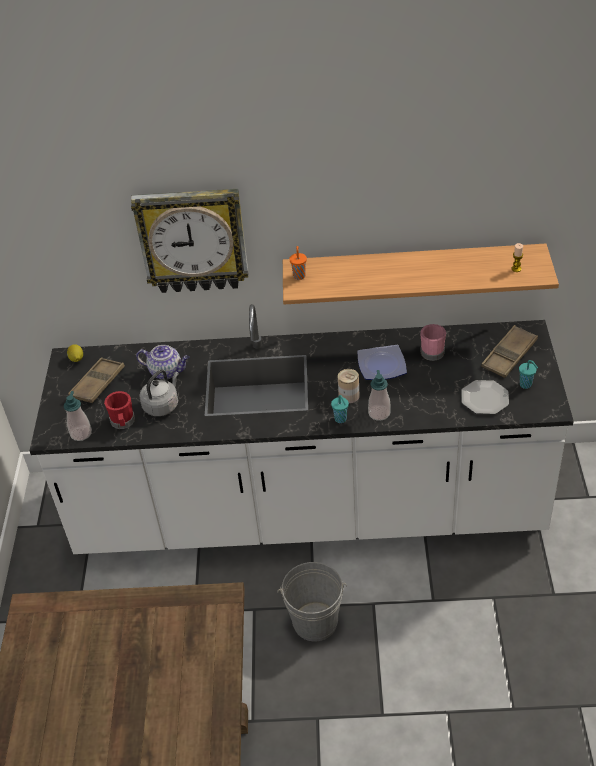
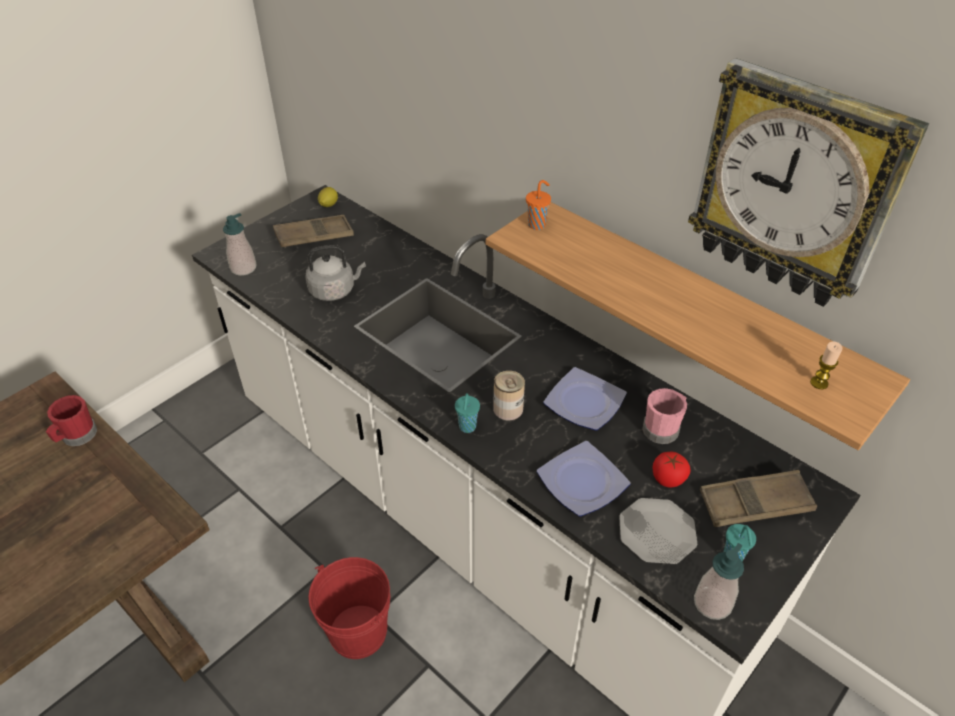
camera: 40 degrees right, 0 degrees up
red mug [104,391,135,429] -> red mug moved to [46,395,97,446]
wall clock [131,189,249,293] -> wall clock moved to [688,58,929,307]
teapot [136,345,189,380] -> none
grey bucket [277,562,347,641] -> red bucket [309,557,390,659]
soap dispenser [368,370,391,421] -> soap dispenser moved to [694,543,744,620]
none -> plate [537,441,631,517]
none -> tomato [652,452,690,488]

